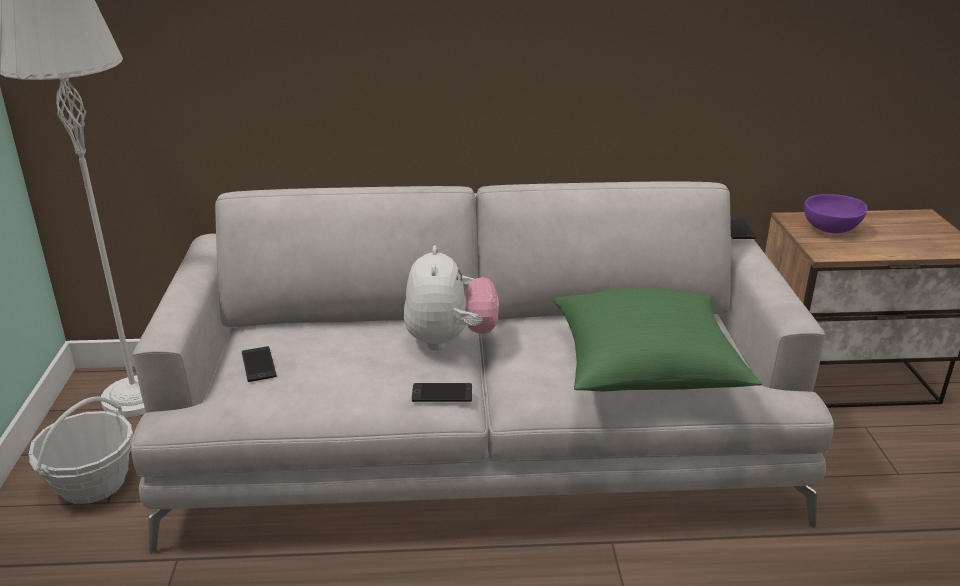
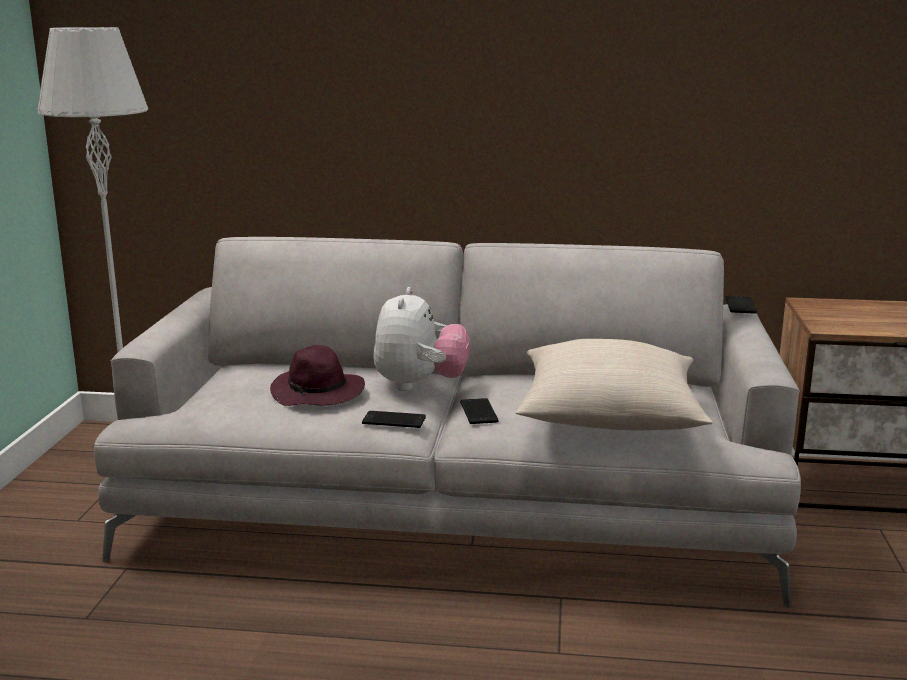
camera: 10 degrees right, 10 degrees down
basket [28,397,133,504] -> none
phone [242,346,277,382] -> phone moved to [460,398,498,424]
green pillow [553,288,762,391] -> beige pillow [516,339,713,430]
purple bowl [804,194,867,233] -> none
none -> purple hat [270,345,365,406]

